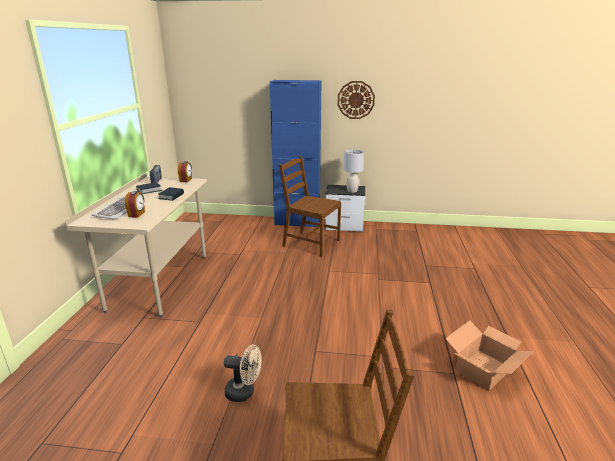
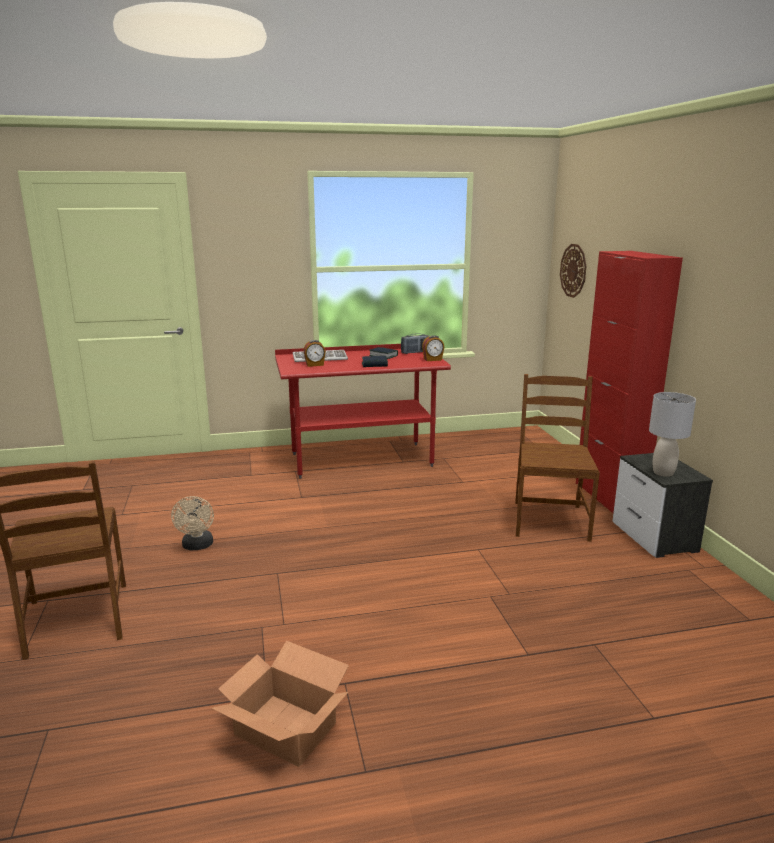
camera: 70 degrees right, 5 degrees down
beige desk [65,173,207,318] -> red desk [275,344,451,478]
blue cabinet [270,80,322,227] -> red cabinet [576,251,683,513]
wall clock [338,81,375,119] -> wall clock moved to [560,244,587,298]

